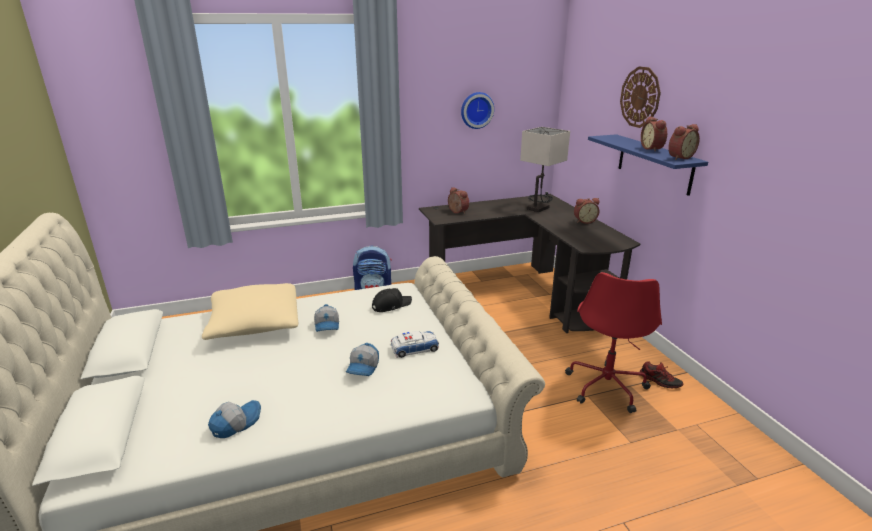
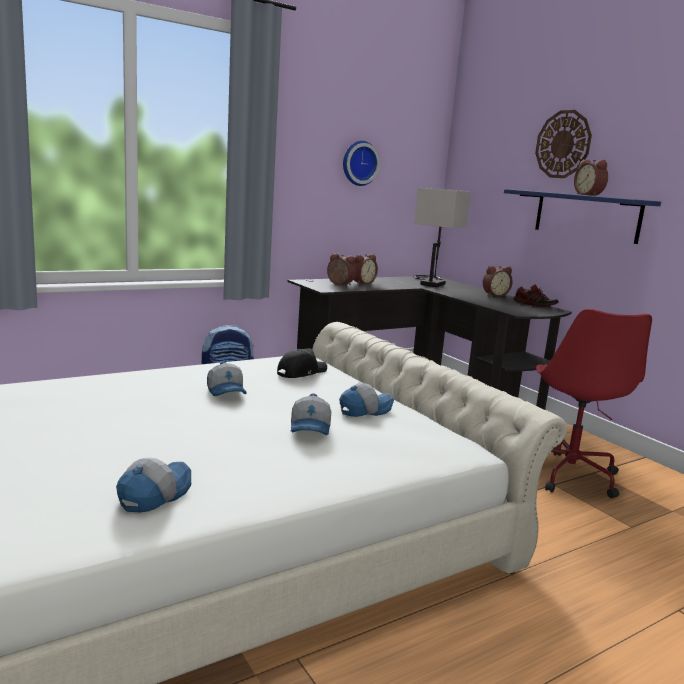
camera: 15 degrees left, 10 degrees down
beige pillow [202,283,298,340] -> none
toy car [391,331,439,358] -> cap [339,383,394,417]
shoe [640,361,683,388] -> shoe moved to [513,284,559,307]
alarm clock [668,124,700,160] -> alarm clock moved to [354,254,378,284]

